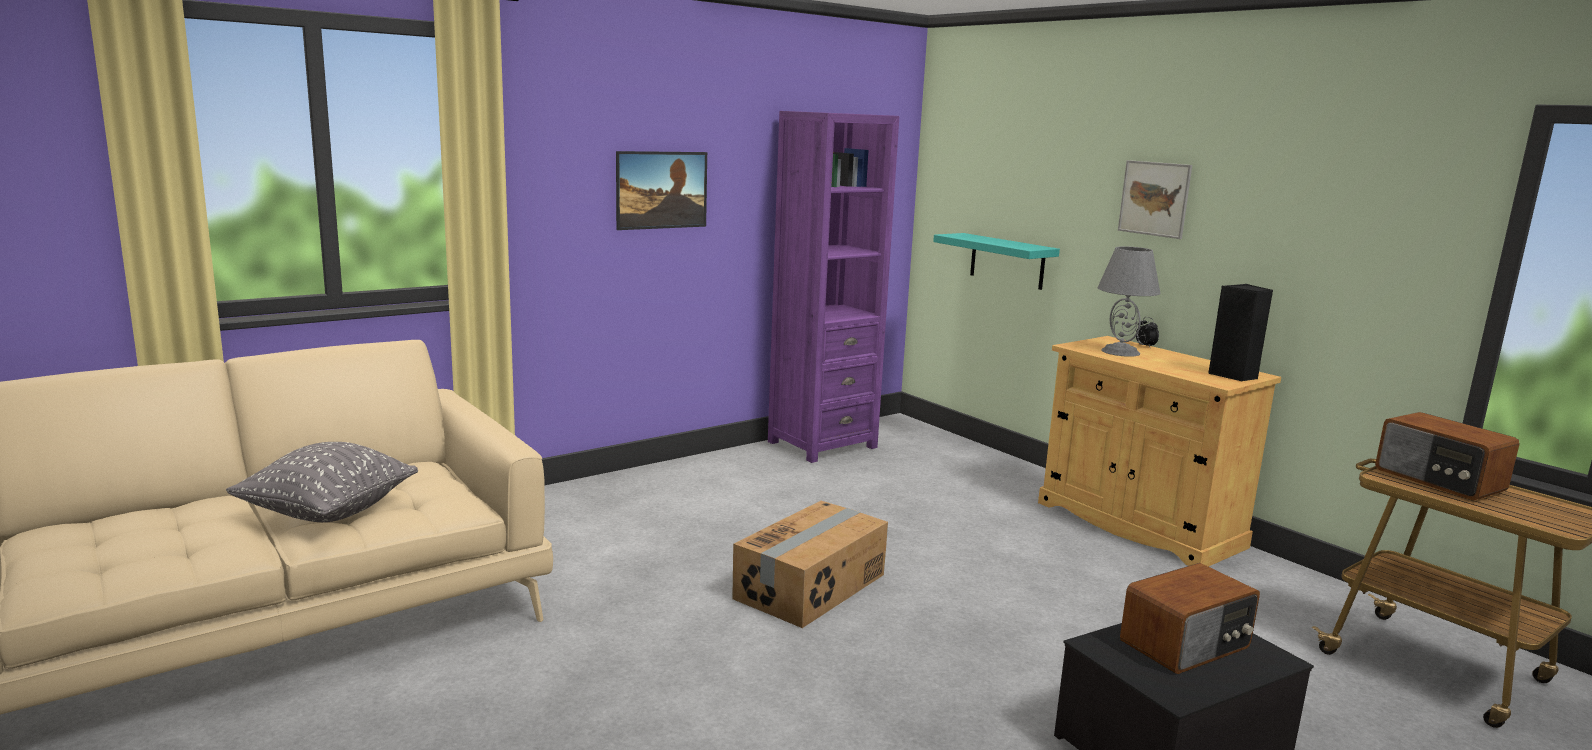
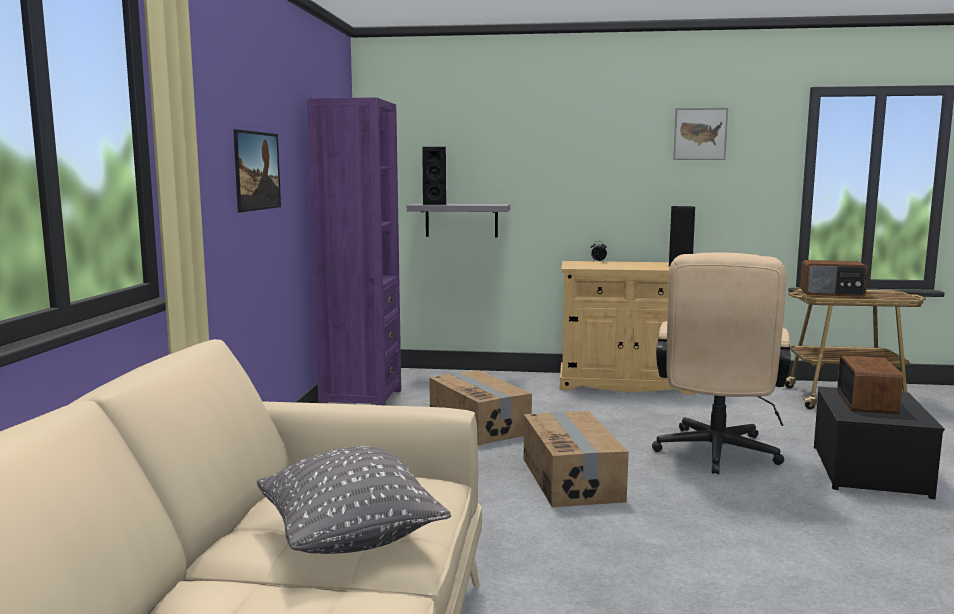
camera: 45 degrees left, 5 degrees down
turquoise shelf [933,233,1060,290] -> grey shelf [407,204,510,237]
grey table lamp [1097,246,1161,357] -> none
picture [1118,160,1192,239] -> picture moved to [673,108,728,160]
none -> black speaker [422,147,446,205]
none -> cardboard box [429,370,532,445]
none -> beige office chair [652,252,791,474]

